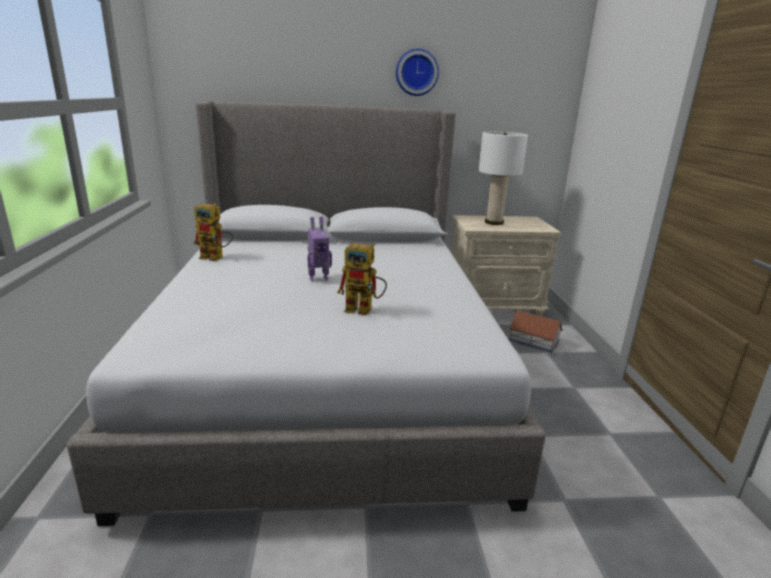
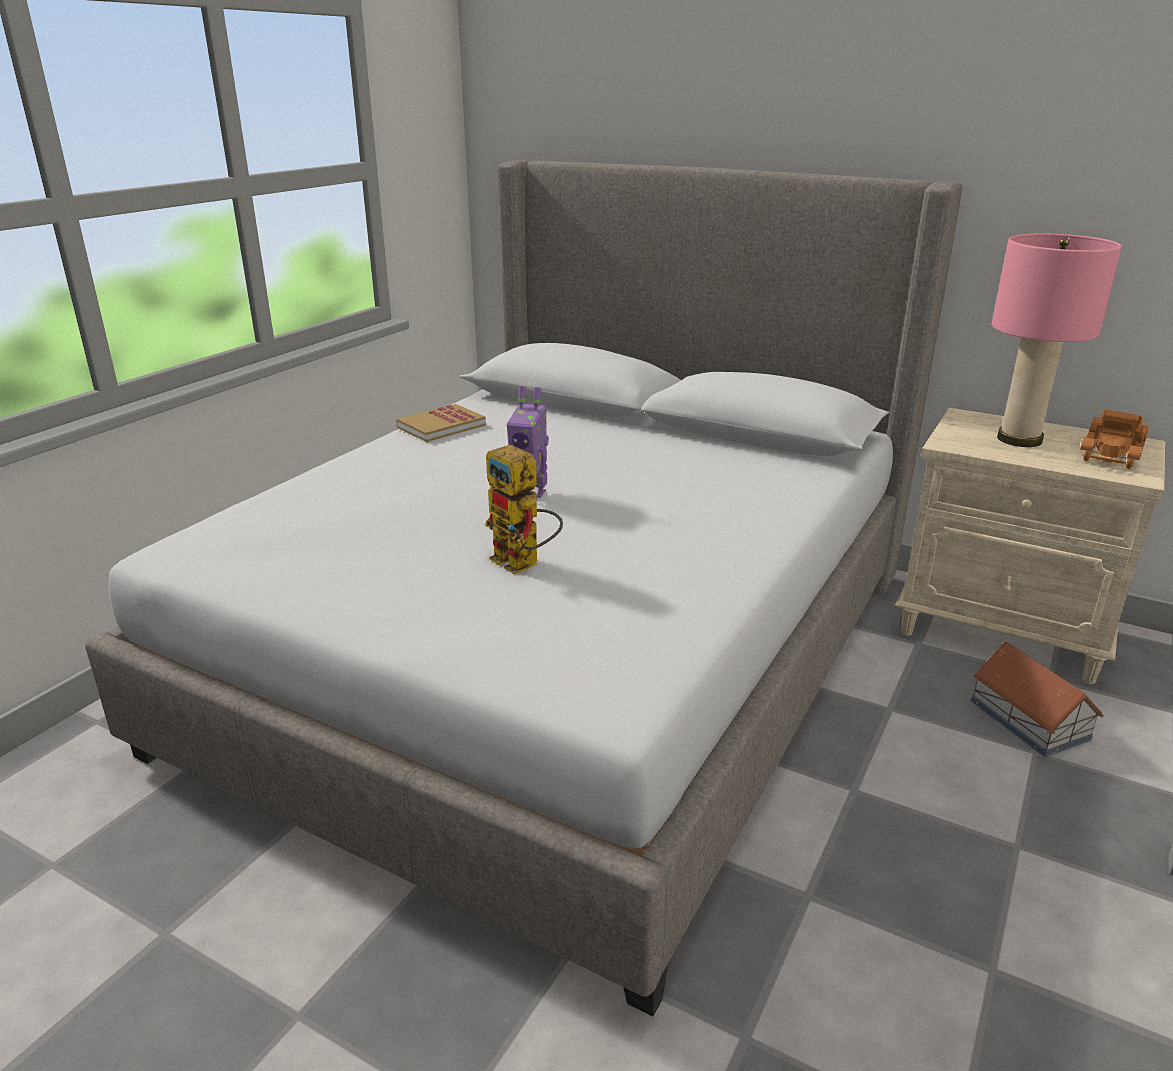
camera: 35 degrees right, 5 degrees up
toy robot [193,203,234,261] -> book [396,404,486,442]
wall clock [396,49,439,96] -> none
white table lamp [478,132,528,225] -> pink table lamp [992,233,1122,447]
none -> toy truck [1080,410,1149,469]

